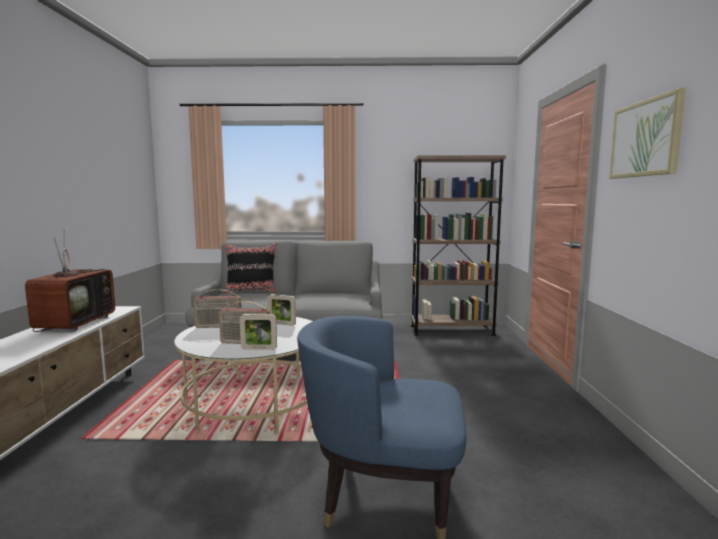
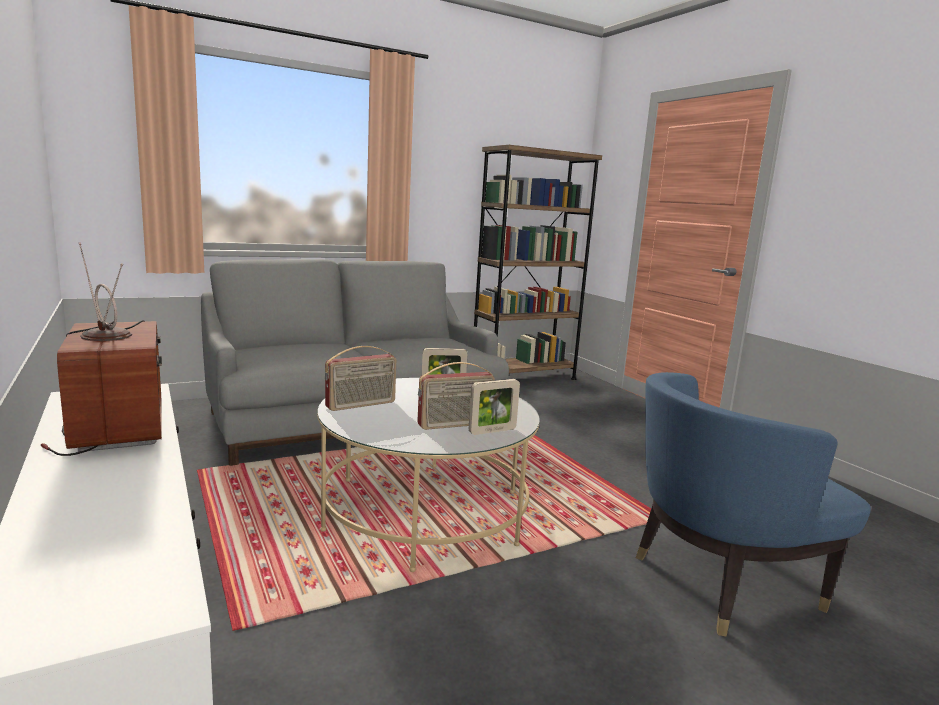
camera: 30 degrees left, 5 degrees up
black pillow [224,243,277,294] -> none
picture [609,88,686,179] -> none

